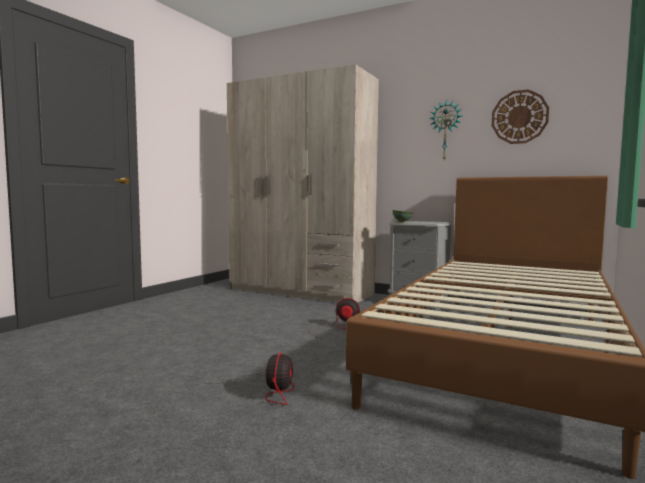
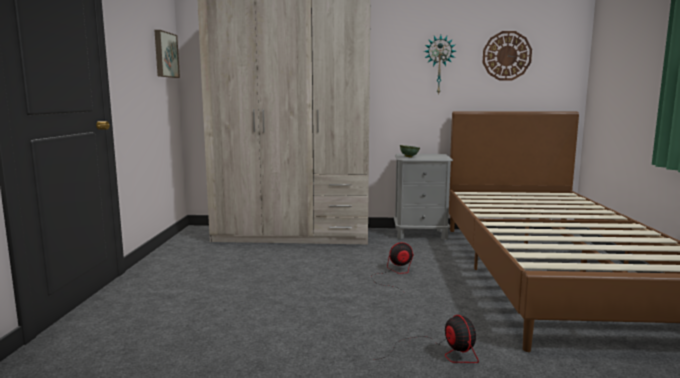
camera: 25 degrees left, 5 degrees up
none -> picture [155,30,180,78]

